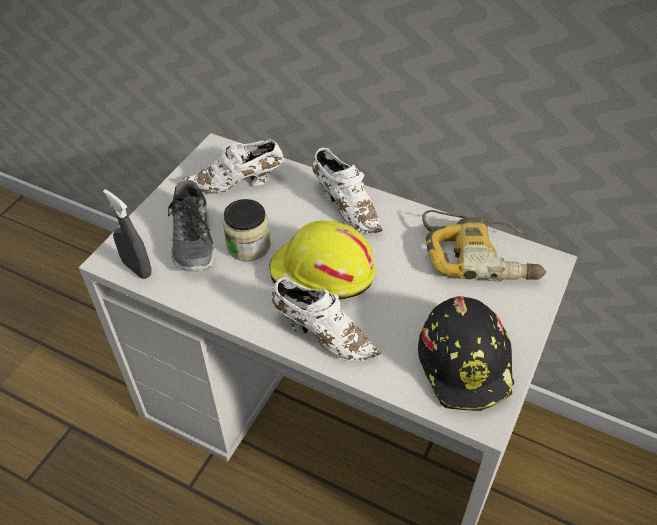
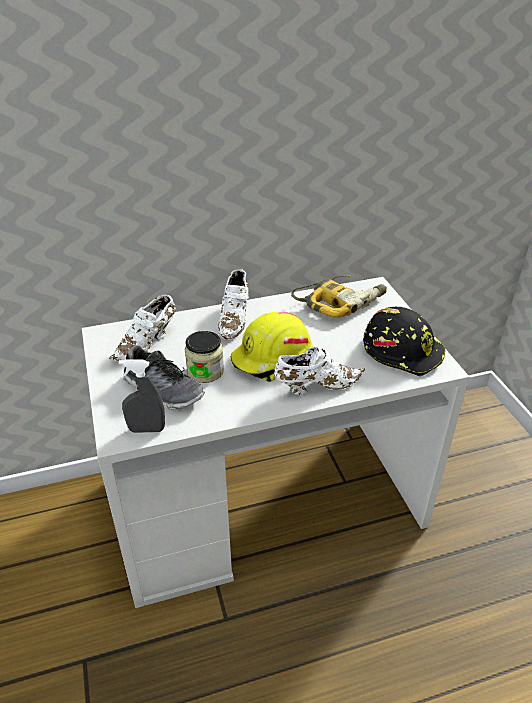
camera: 45 degrees left, 10 degrees down
white shoe [312,148,383,233] -> white shoe turned 90 degrees clockwise [218,269,249,339]

